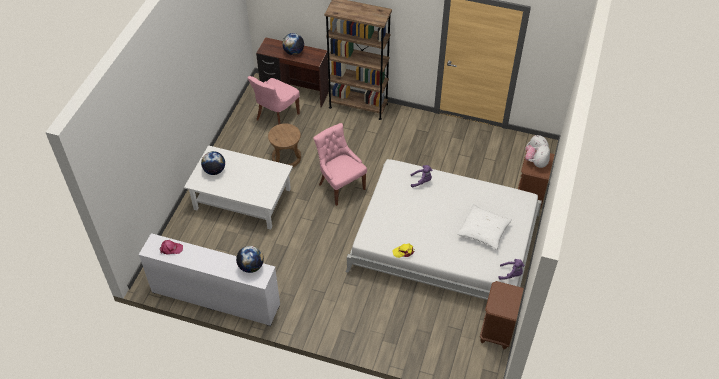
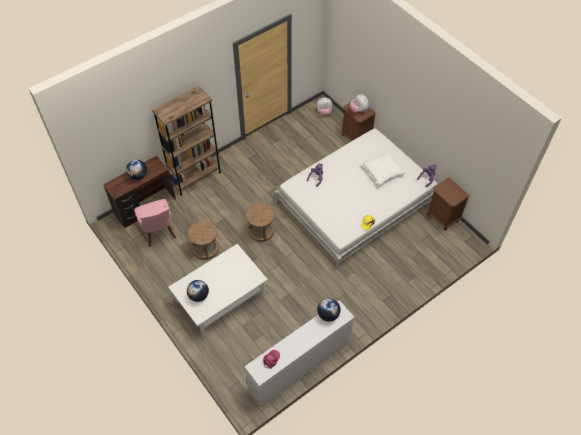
camera: 55 degrees left, 5 degrees up
pink chair [313,123,367,206] -> brown stool [246,203,275,242]

